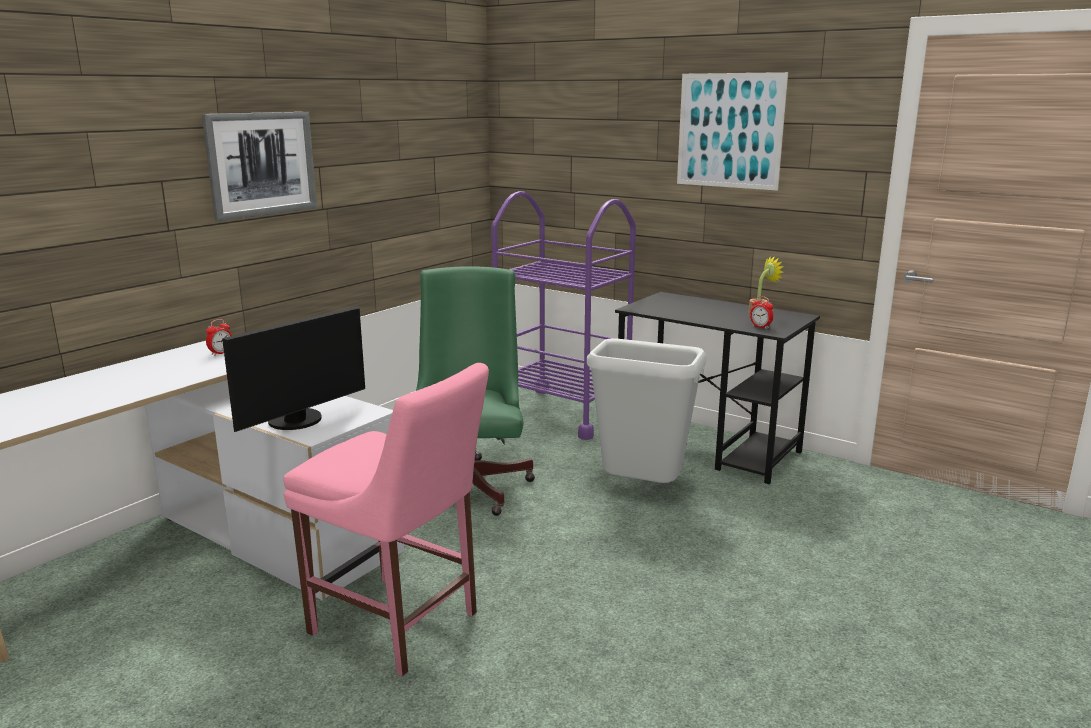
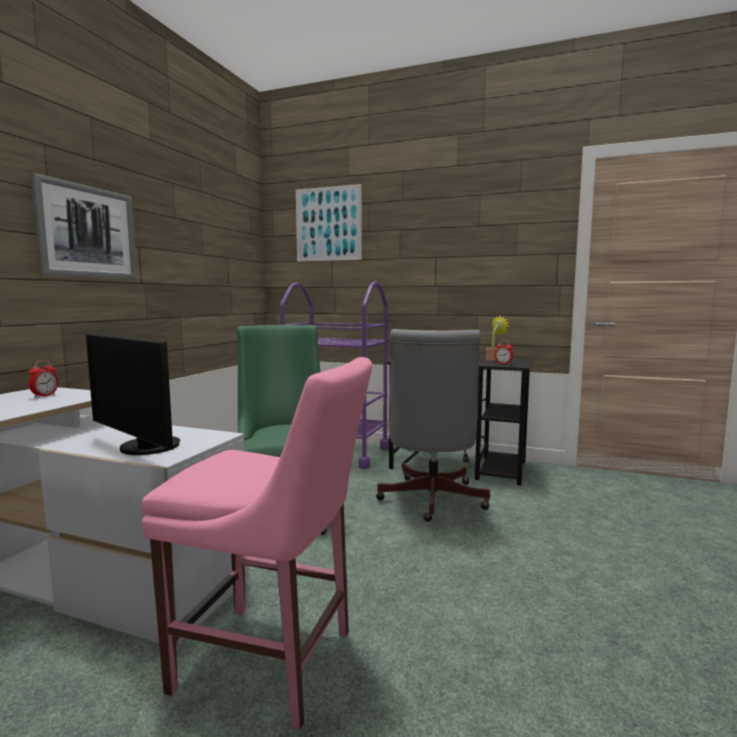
camera: 15 degrees left, 10 degrees down
monitor [222,306,365,432] -> monitor turned 105 degrees clockwise [86,333,180,455]
grey trash can [587,338,706,483] -> grey office chair [376,329,490,522]
picture [677,72,788,191] -> picture moved to [296,184,362,262]

